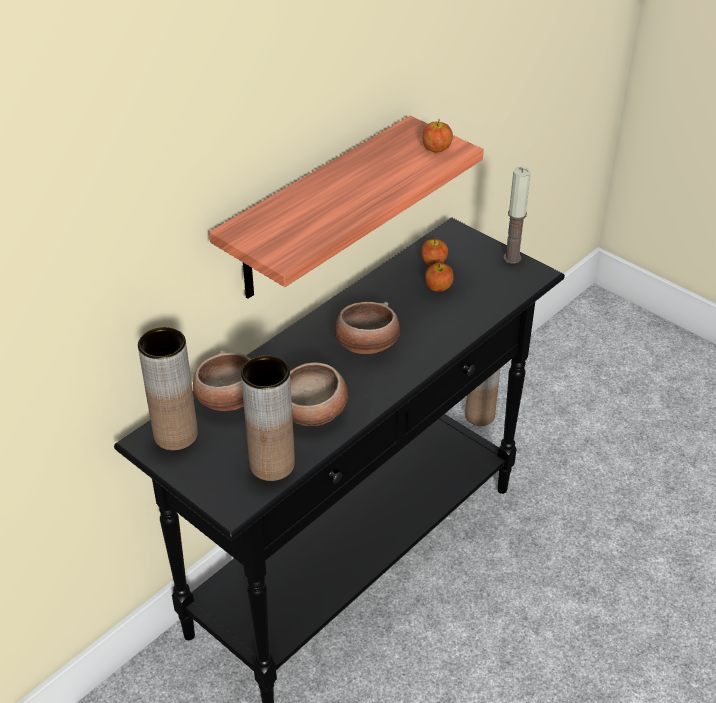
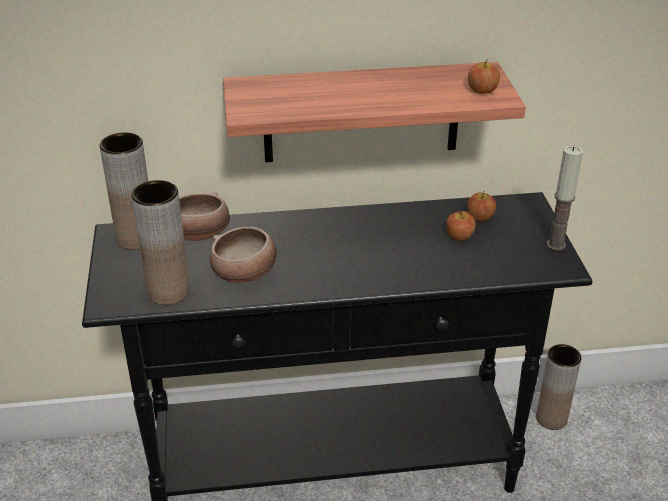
camera: 40 degrees right, 5 degrees down
bowl [335,302,400,354] -> none

